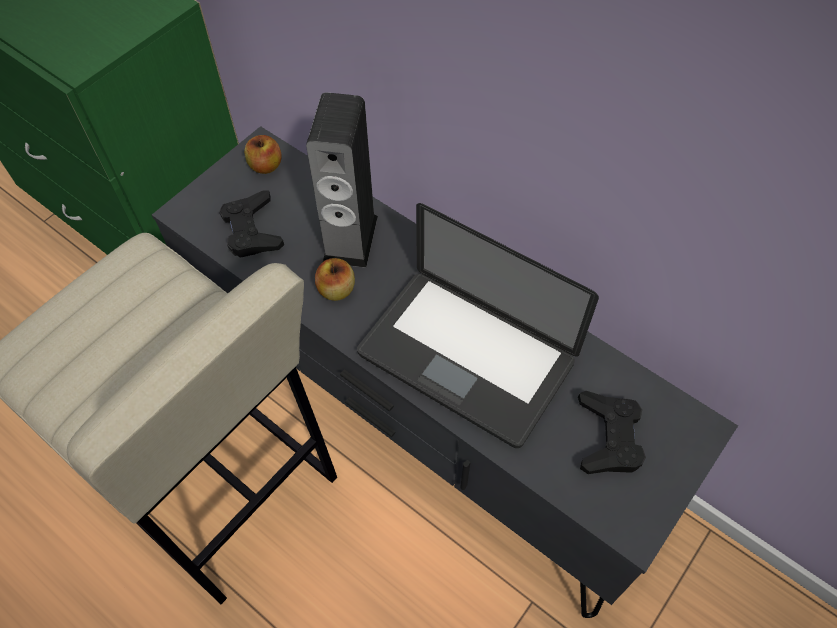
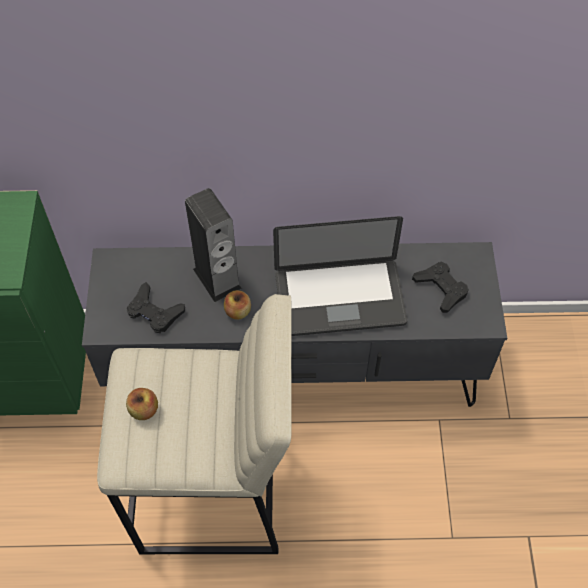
camera: 40 degrees left, 0 degrees up
apple [244,135,282,174] -> apple moved to [126,388,158,420]

